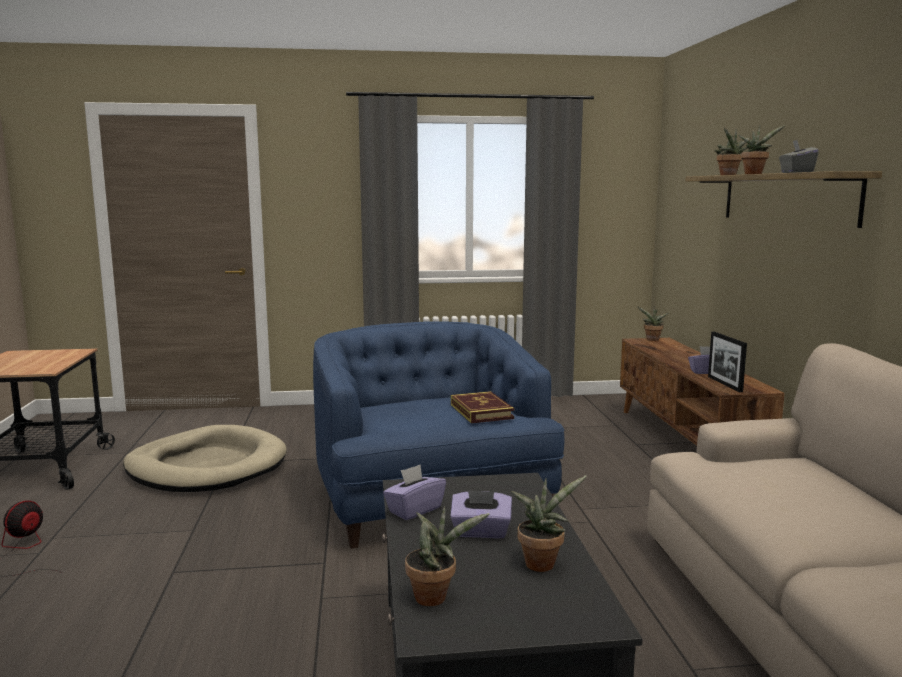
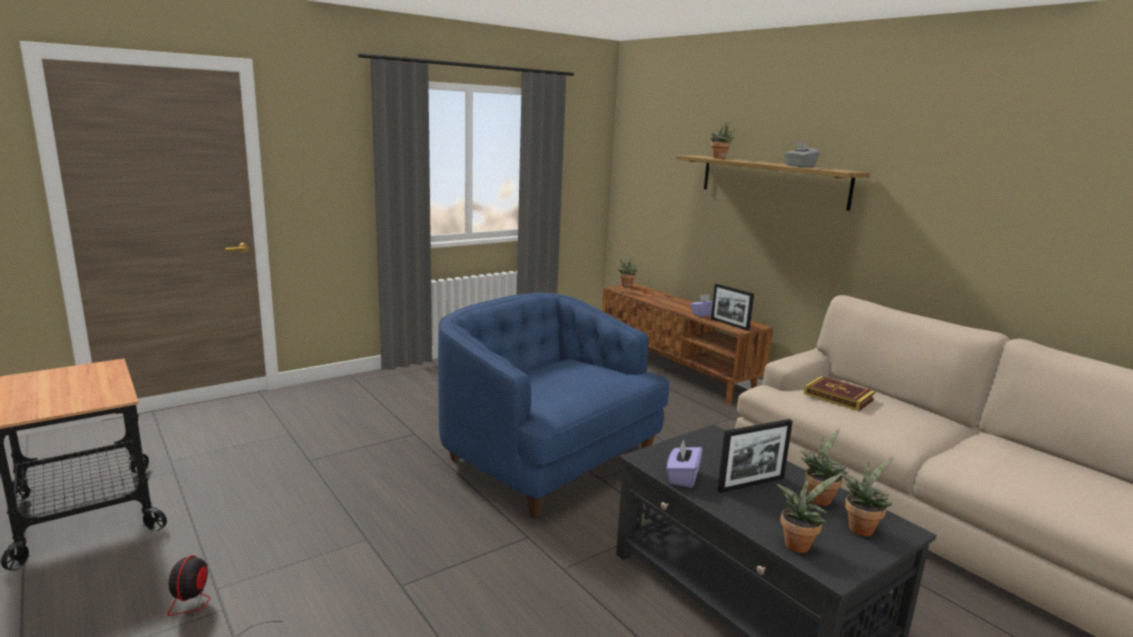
camera: 30 degrees left, 5 degrees up
beige dog bed [123,425,287,492] -> none
purple tissue box [450,490,512,538] -> picture frame [717,419,793,493]
book [451,391,514,423] -> book moved to [804,376,875,411]
potted plant [738,125,785,174] -> potted plant moved to [839,457,895,536]

